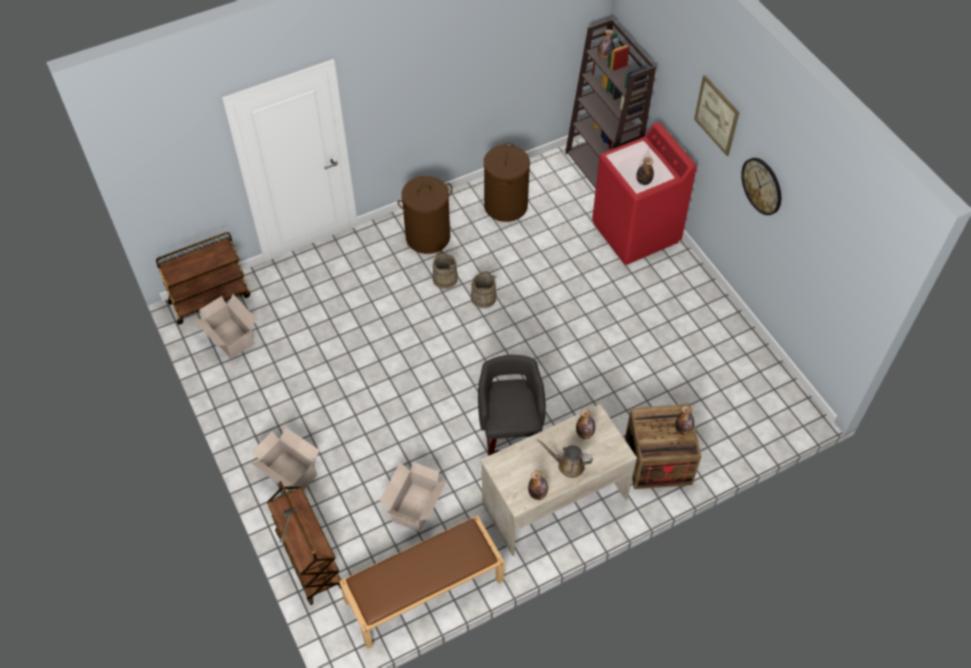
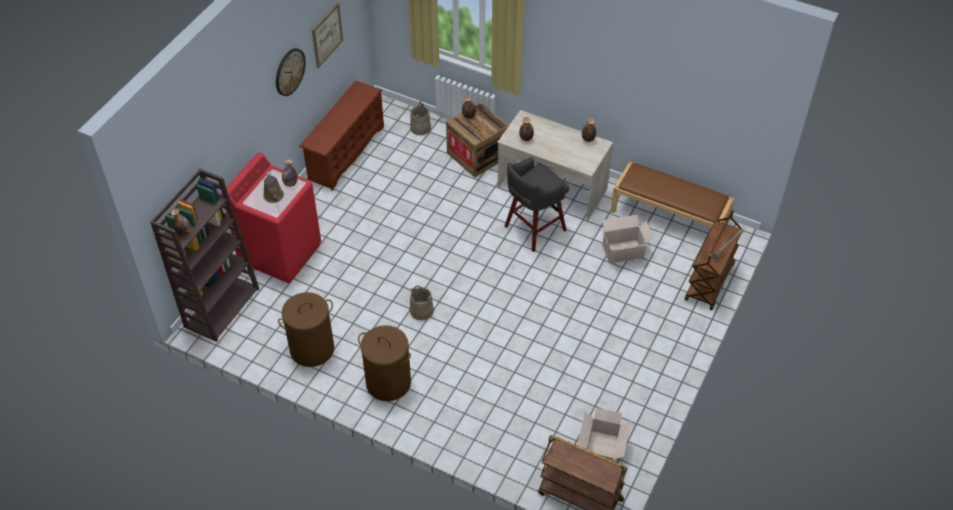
camera: 125 degrees left, 5 degrees down
cardboard box [251,427,320,492] -> none
beige bucket [432,251,458,289] -> beige bucket moved to [410,101,431,135]
brown watering can [536,439,593,478] -> brown watering can moved to [263,171,284,203]
picture [694,75,740,156] -> picture moved to [312,3,343,68]
none -> brown shoe rack [299,81,384,190]

